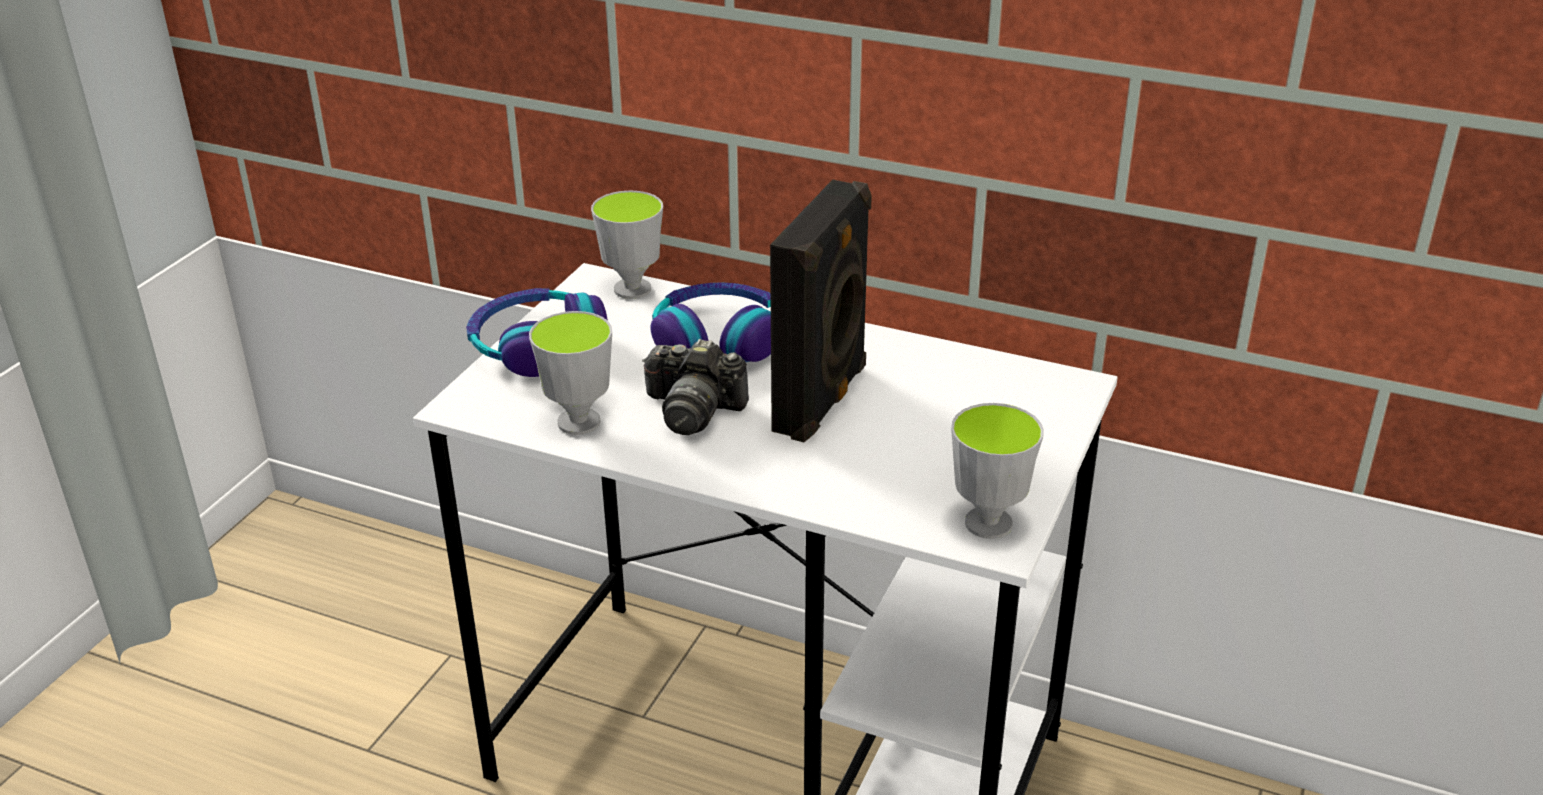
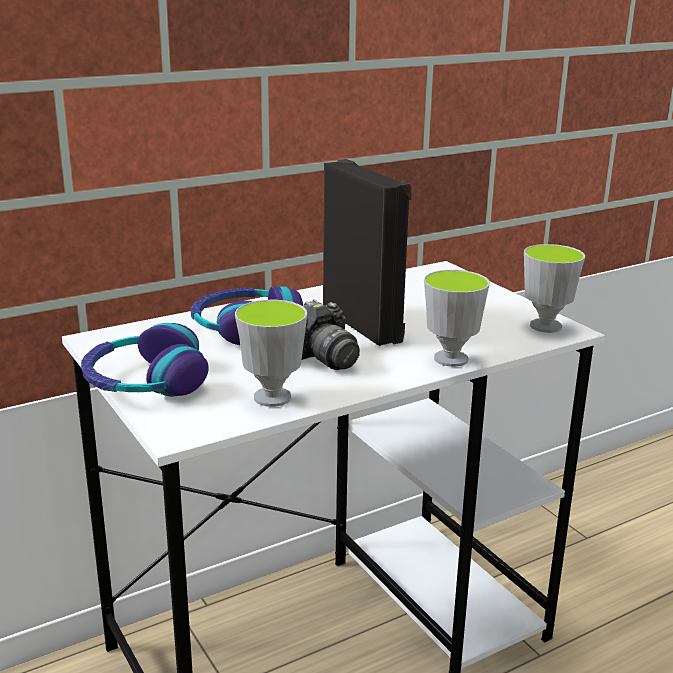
camera: 55 degrees left, 10 degrees down
cup [591,191,663,299] -> cup moved to [424,270,490,367]

